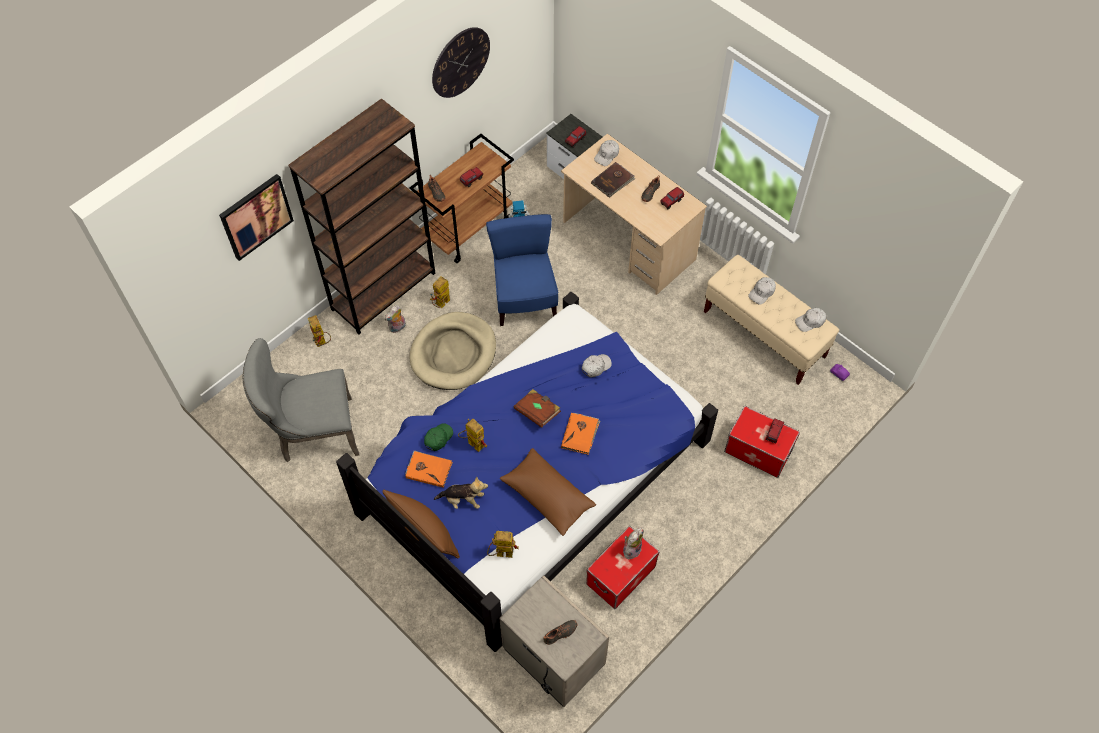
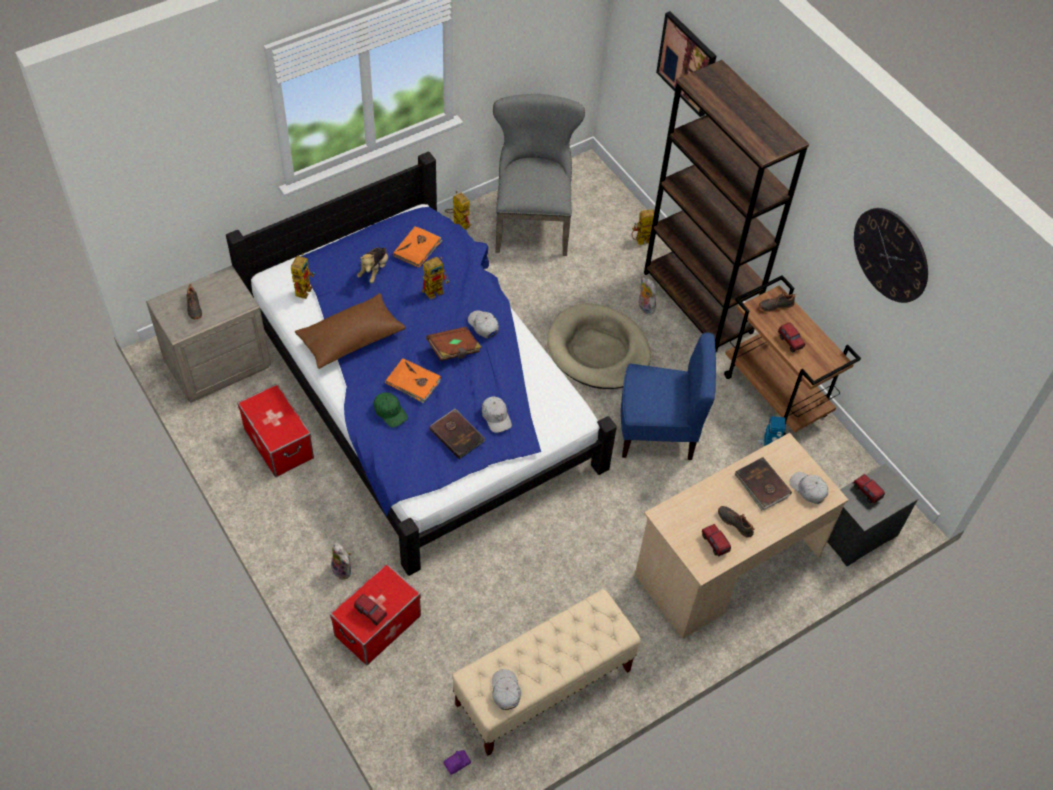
camera: 100 degrees right, 5 degrees down
brown pillow [382,490,460,558] -> none
green cap [424,424,453,451] -> green cap moved to [374,392,408,428]
toy robot [430,276,450,308] -> toy robot moved to [445,191,471,230]
plush toy [623,527,643,559] -> plush toy moved to [331,543,351,580]
white cap [748,277,776,305] -> white cap moved to [468,310,499,338]
none -> brown book [430,409,485,459]

